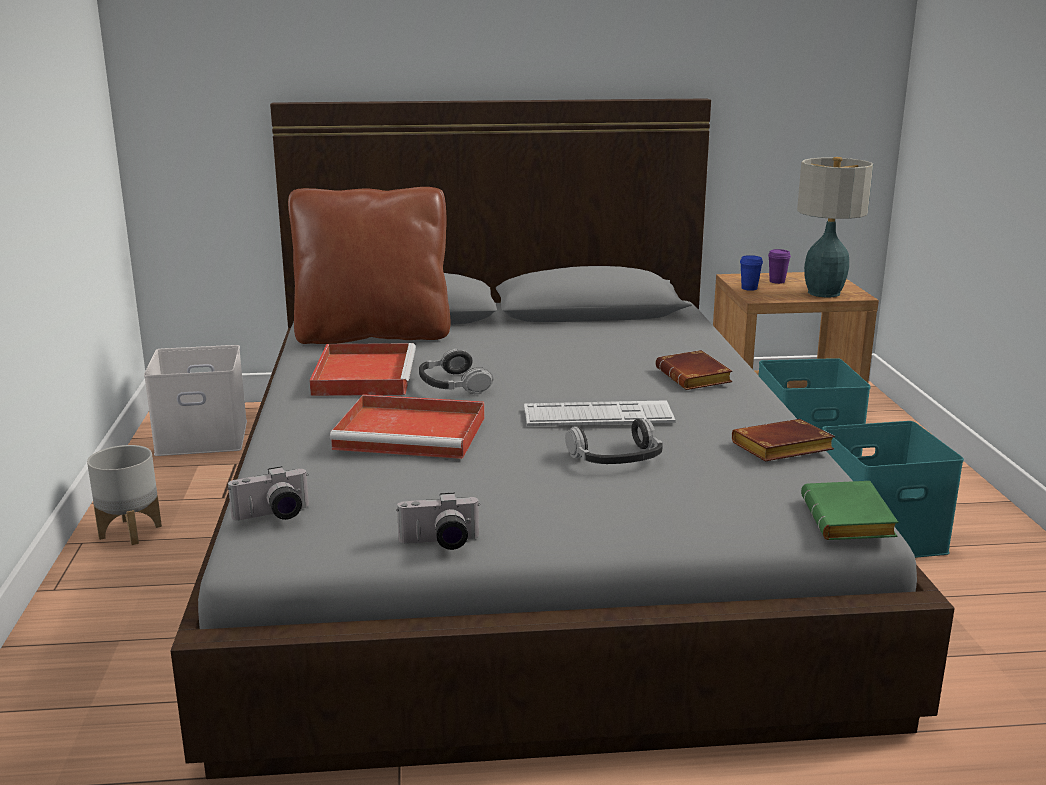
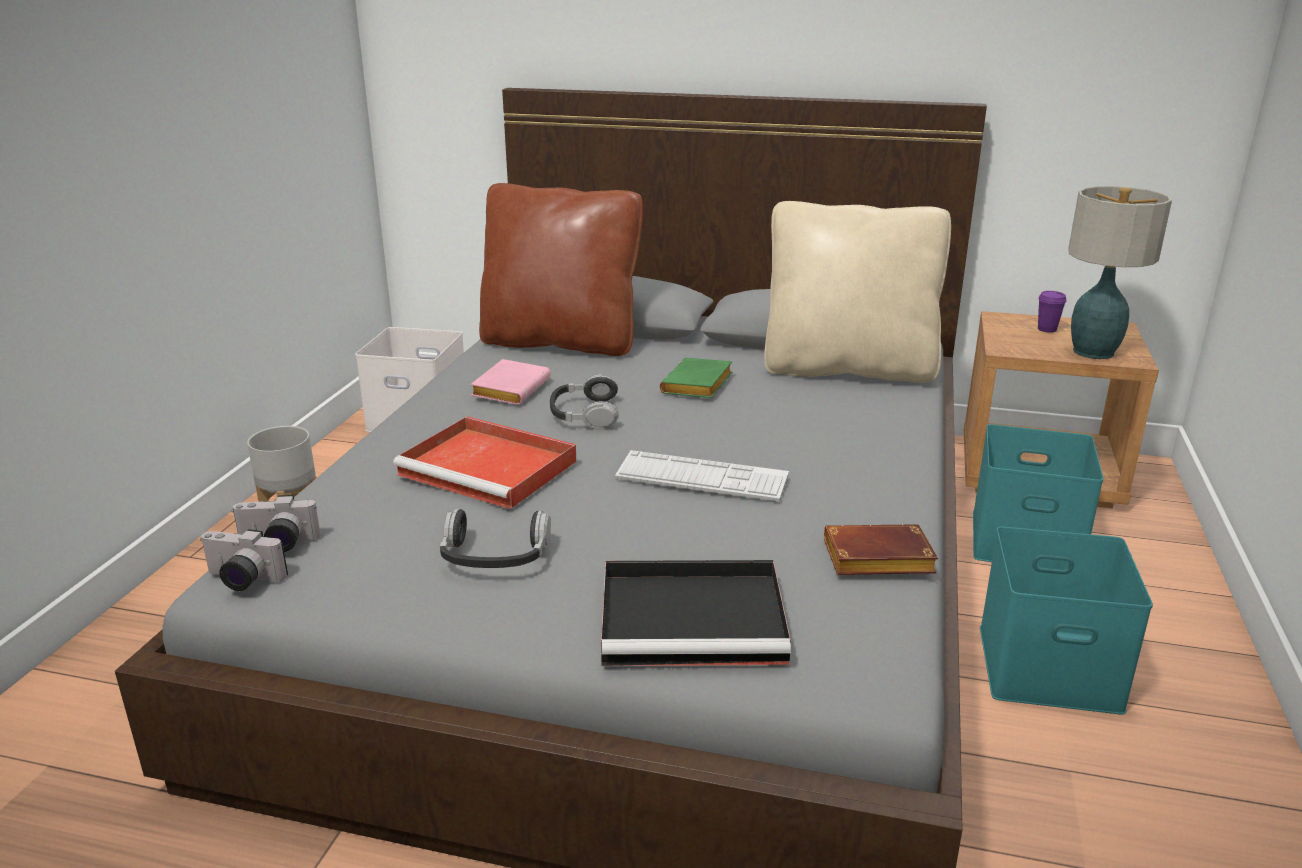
camera: 20 degrees right, 5 degrees up
red tray [309,343,416,396] -> pink book [471,359,551,405]
camera [396,492,481,550] -> camera moved to [200,529,288,591]
headphones [565,418,663,464] -> headphones moved to [440,509,551,568]
brown book [655,350,732,390] -> none
blue cup [740,255,763,291] -> none
green book [801,481,898,540] -> green book moved to [660,358,732,398]
none -> black tray [601,560,791,666]
none -> beige pillow [764,201,951,383]

